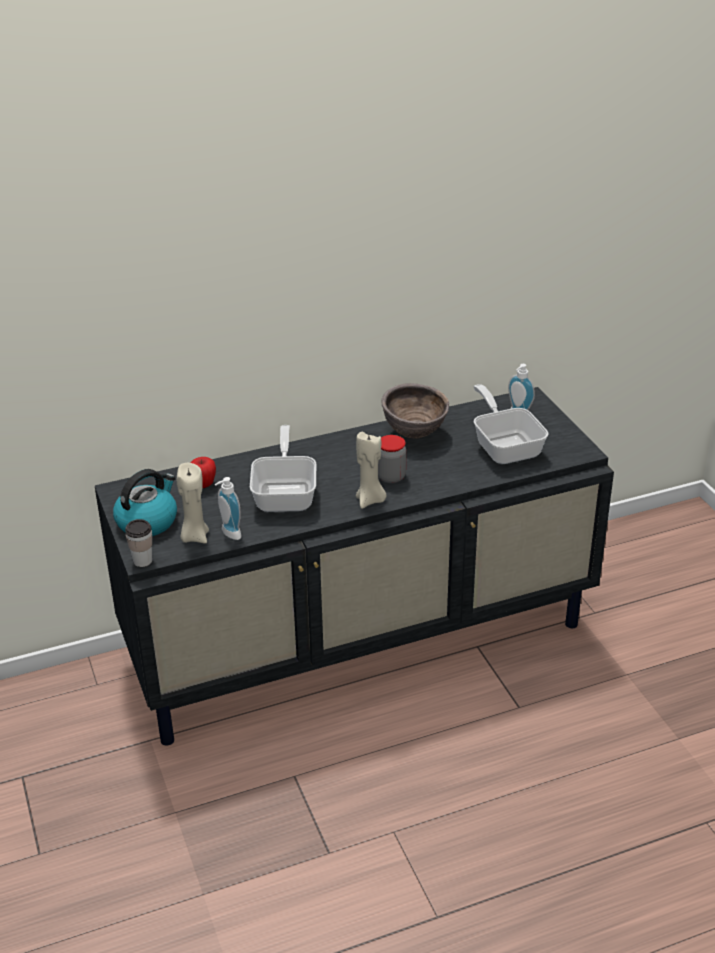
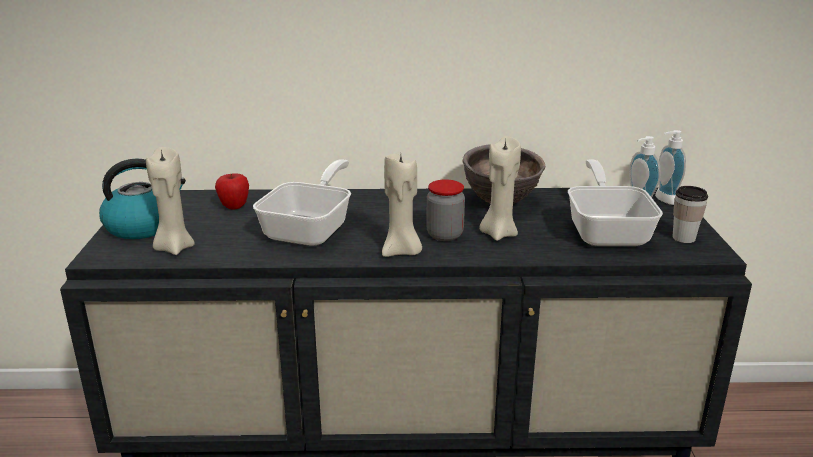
camera: 20 degrees right, 10 degrees down
cup [125,519,152,567] -> cup moved to [673,186,708,243]
soap dispenser [215,477,241,540] -> soap dispenser moved to [655,130,686,205]
none -> beige candle [479,136,521,241]

